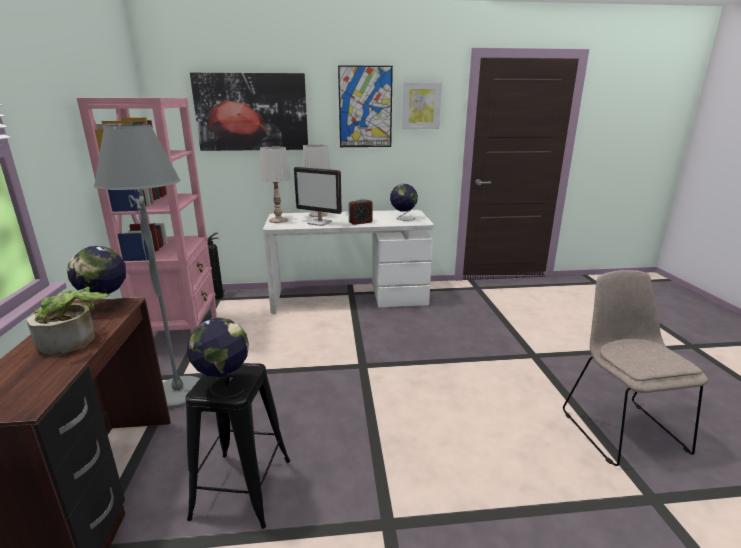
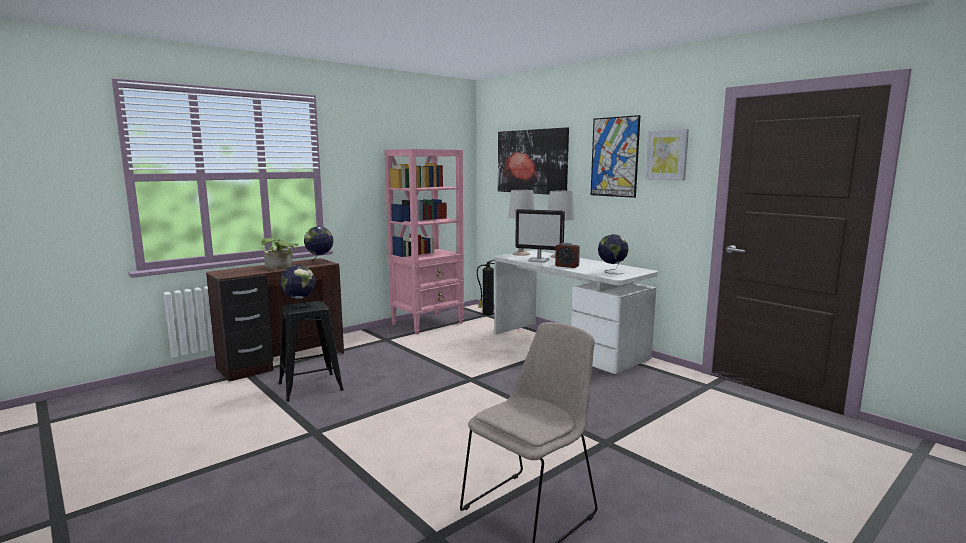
camera: 55 degrees right, 10 degrees down
grey floor lamp [94,124,200,408] -> none
monitor [294,167,342,226] -> monitor turned 60 degrees counterclockwise [515,209,565,263]

